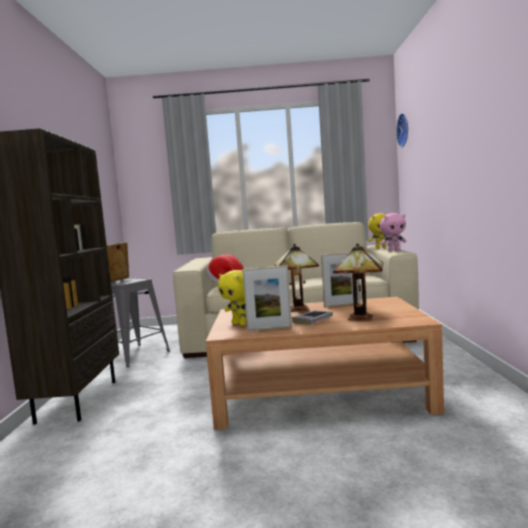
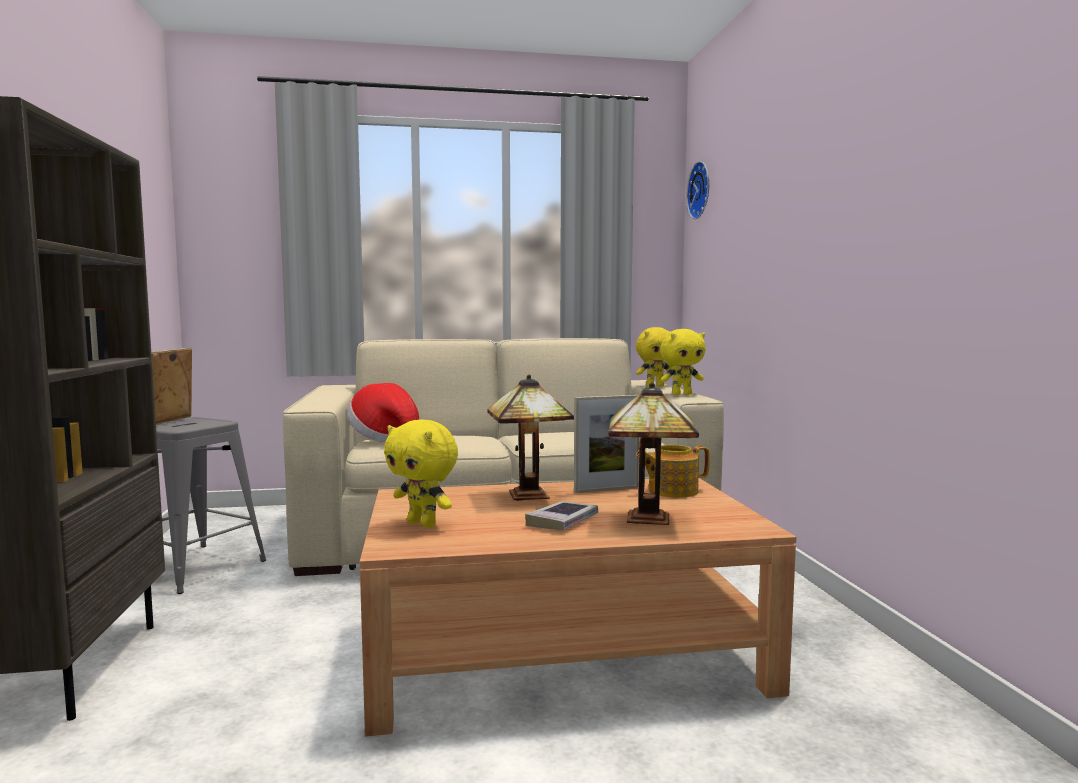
camera: 10 degrees left, 0 degrees up
picture frame [242,265,292,331] -> none
pink plush toy [380,213,407,252] -> yellow plush toy [660,329,706,395]
none -> teapot [636,445,710,498]

